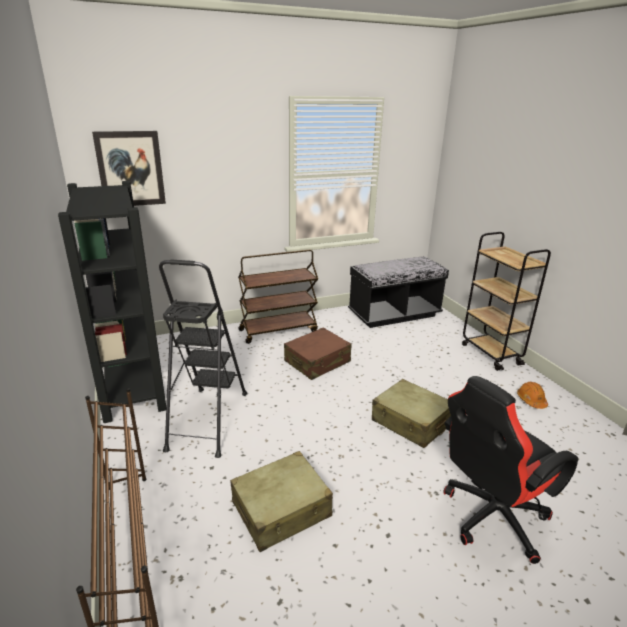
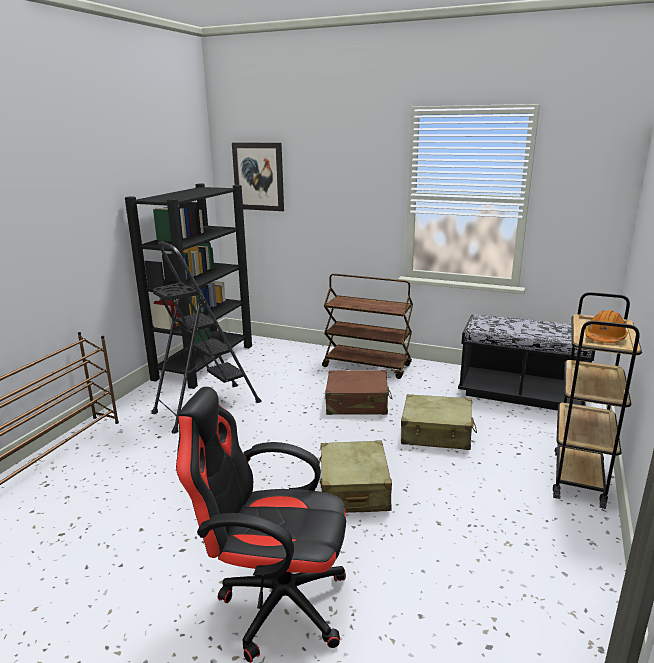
camera: 45 degrees right, 5 degrees down
beige suitcase [230,451,333,552] -> beige suitcase moved to [401,394,477,450]
orange hard hat [517,382,548,409] -> orange hard hat moved to [585,310,628,343]

